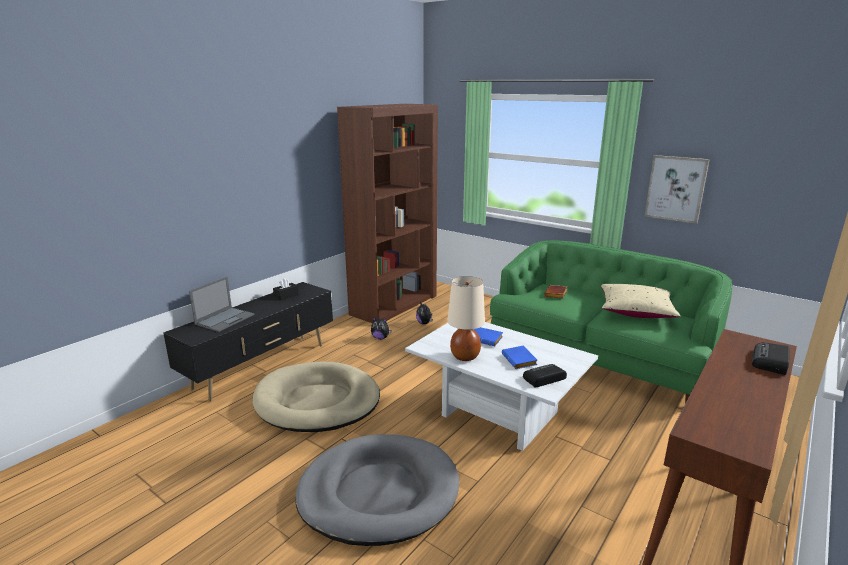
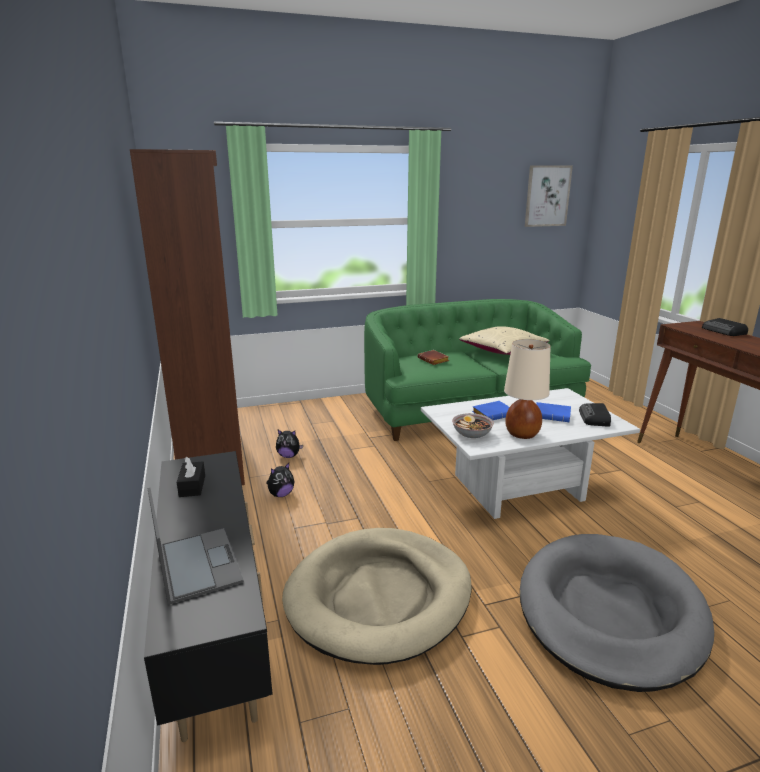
camera: 55 degrees left, 0 degrees up
picture [644,155,710,224] -> picture moved to [525,165,573,227]
none -> bowl [452,413,494,438]

